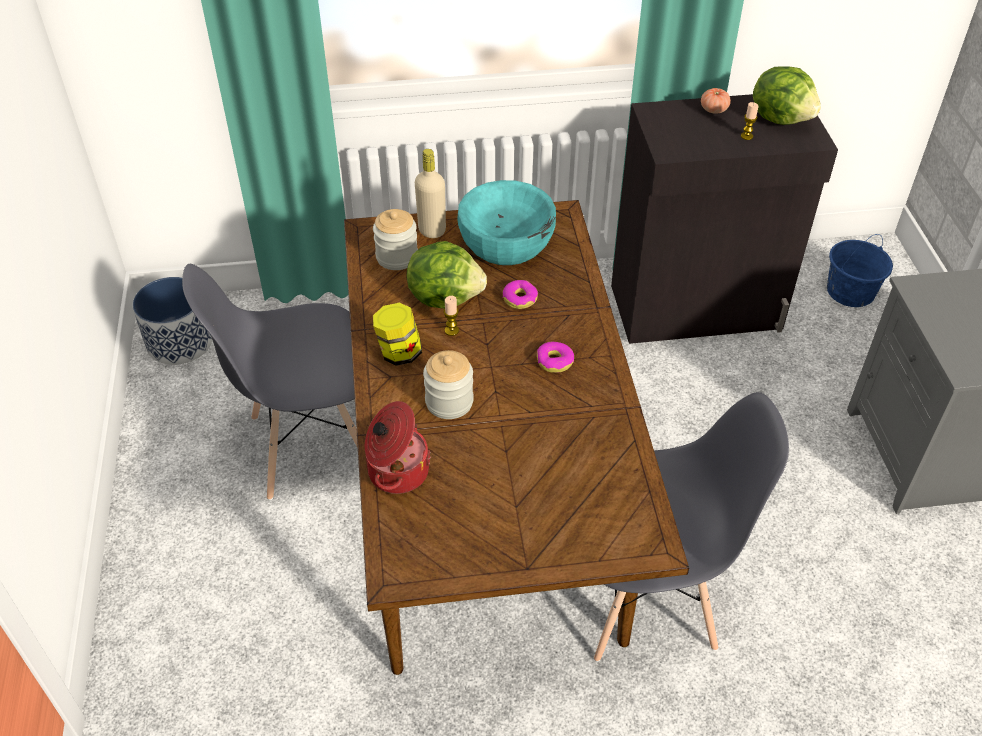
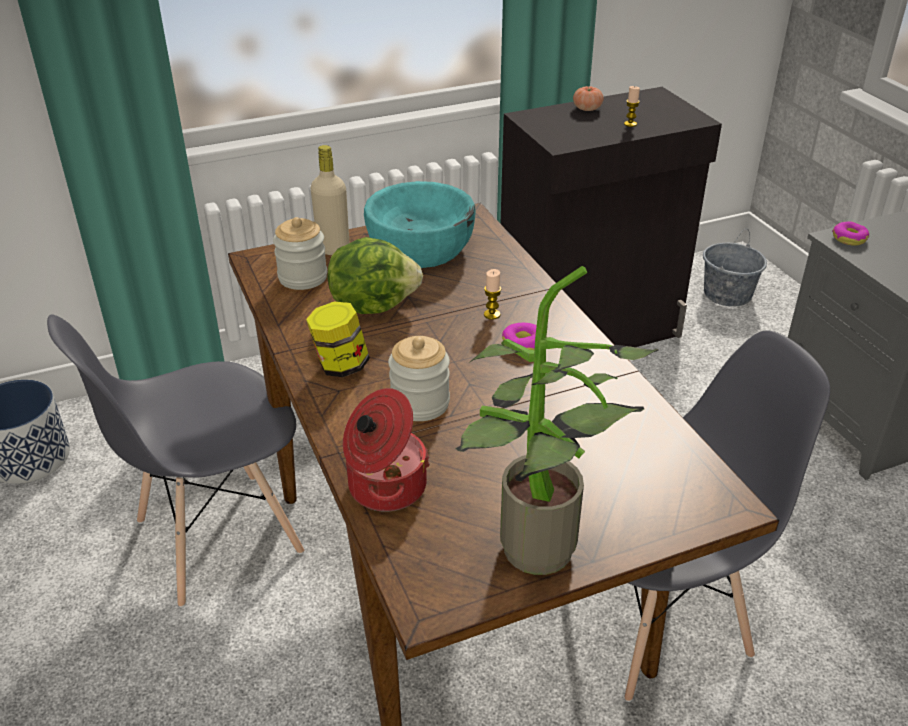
camera: 15 degrees left, 10 degrees down
candle [444,296,459,336] -> candle moved to [484,269,502,320]
donut [503,280,538,309] -> donut moved to [832,221,869,246]
lettuce [753,66,821,125] -> none
blue bucket [827,234,893,307] -> grey bucket [703,228,767,307]
none -> potted plant [456,266,659,575]

